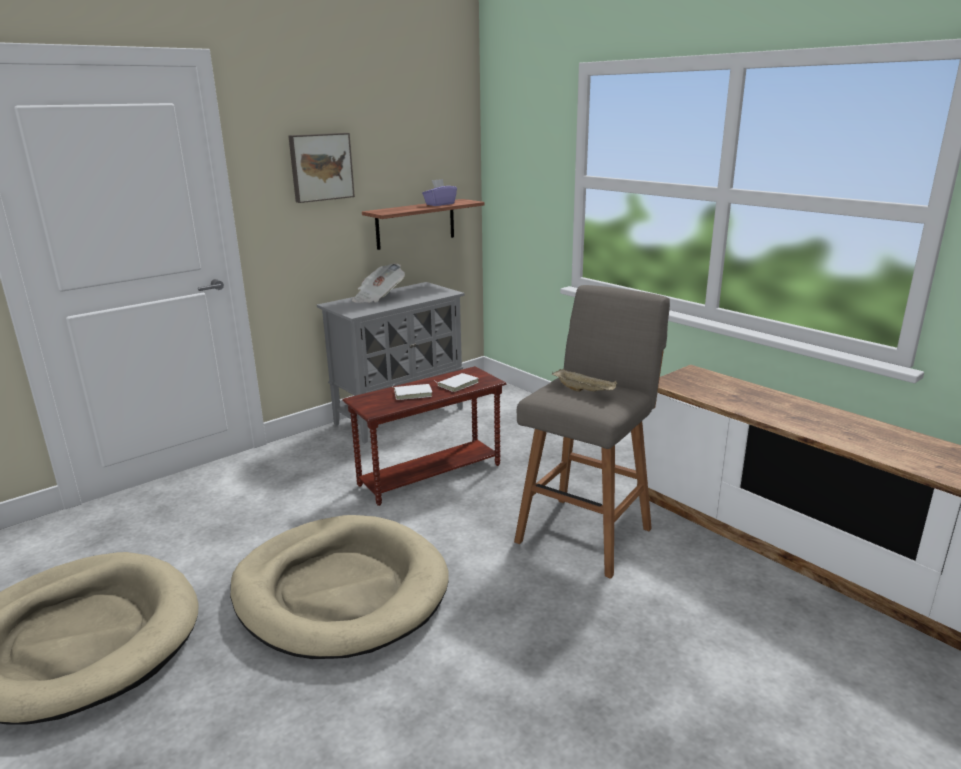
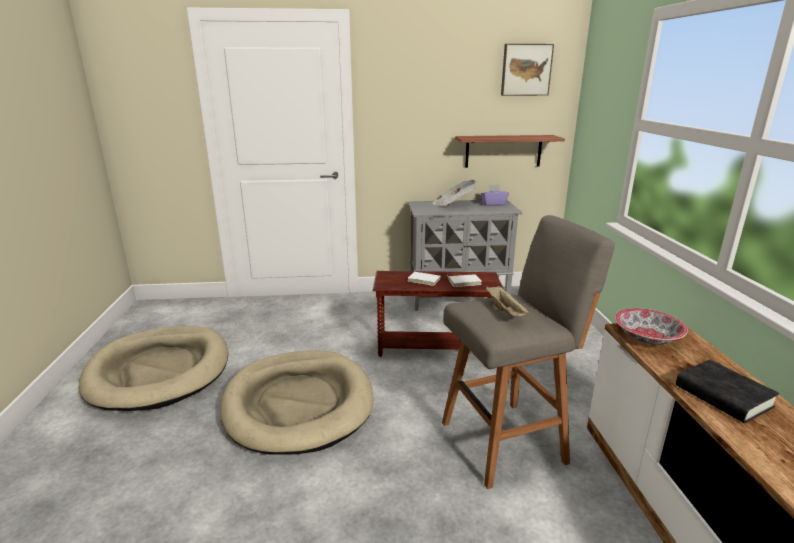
camera: 35 degrees right, 0 degrees up
picture [288,133,355,203] -> picture moved to [501,44,554,96]
purple tissue box [422,179,457,206] -> purple tissue box moved to [481,185,509,206]
none -> bowl [615,308,688,345]
none -> black book [676,360,780,423]

